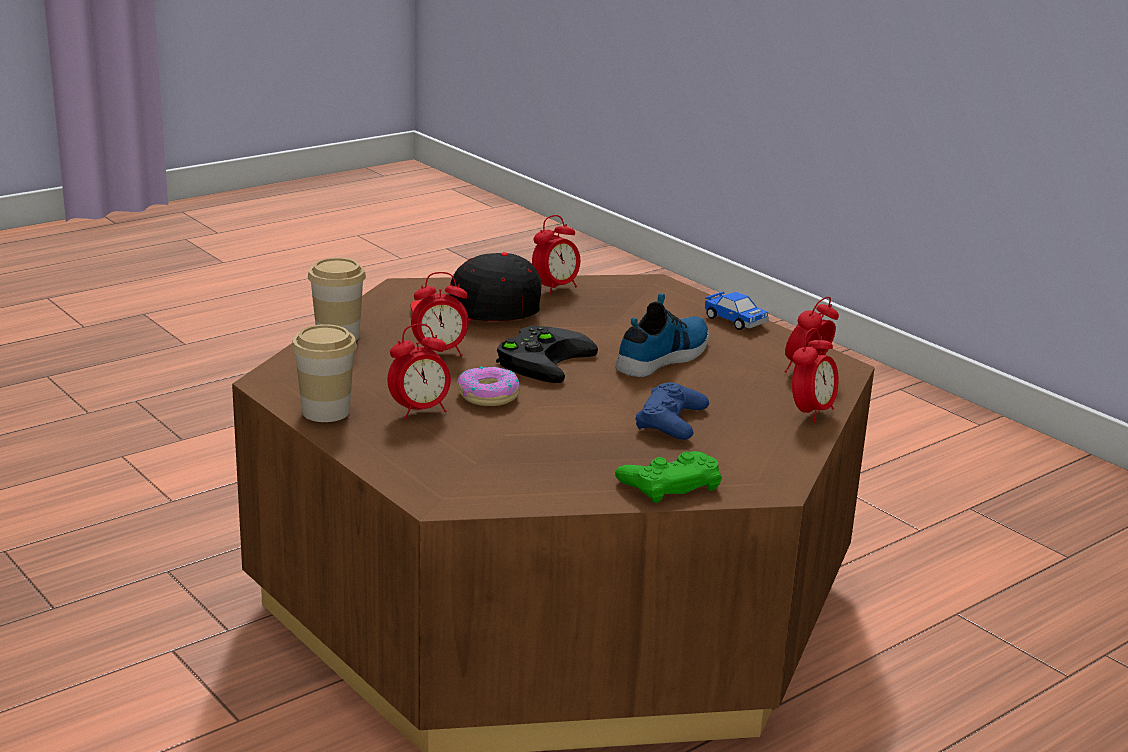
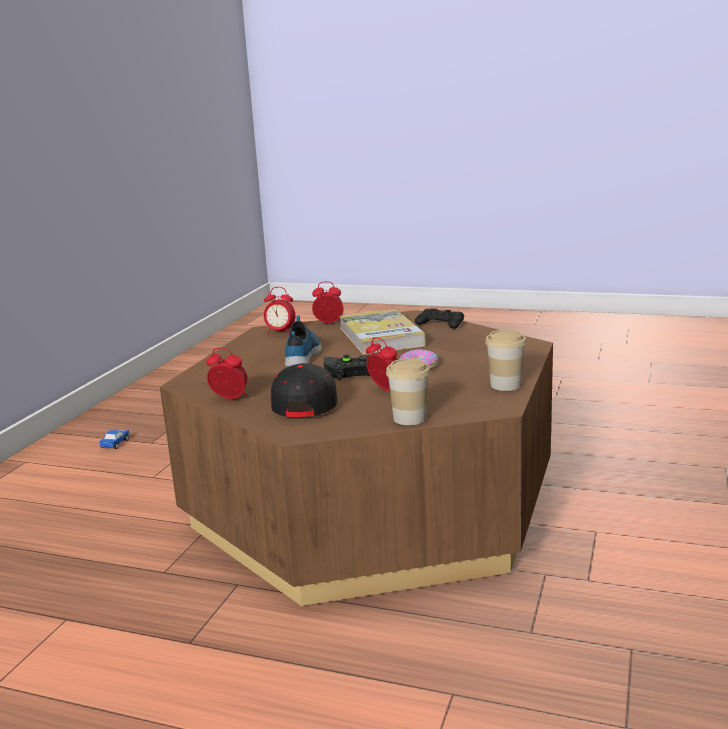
camera: 120 degrees left, 5 degrees down
alarm clock [388,324,451,419] -> none
black cap [410,252,542,321] -> black cap turned 135 degrees counterclockwise [271,363,337,417]
shoe [615,293,709,377] -> shoe turned 90 degrees clockwise [285,315,322,367]
green game controller [615,451,722,503] -> black game controller [415,308,464,329]
blue game controller [636,382,709,440] -> book [339,309,425,355]
toy car [705,291,769,330] -> toy car moved to [99,430,130,449]

